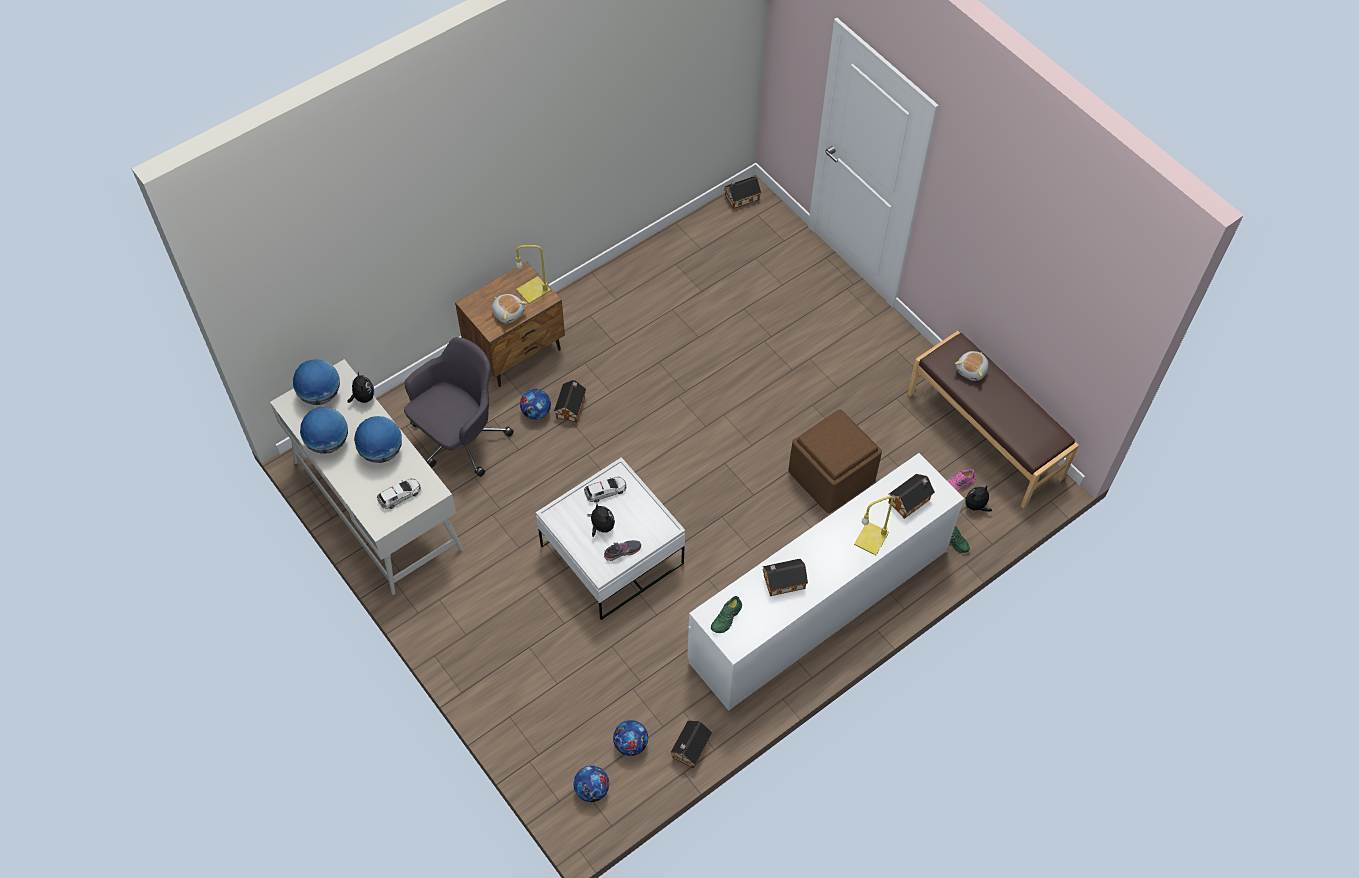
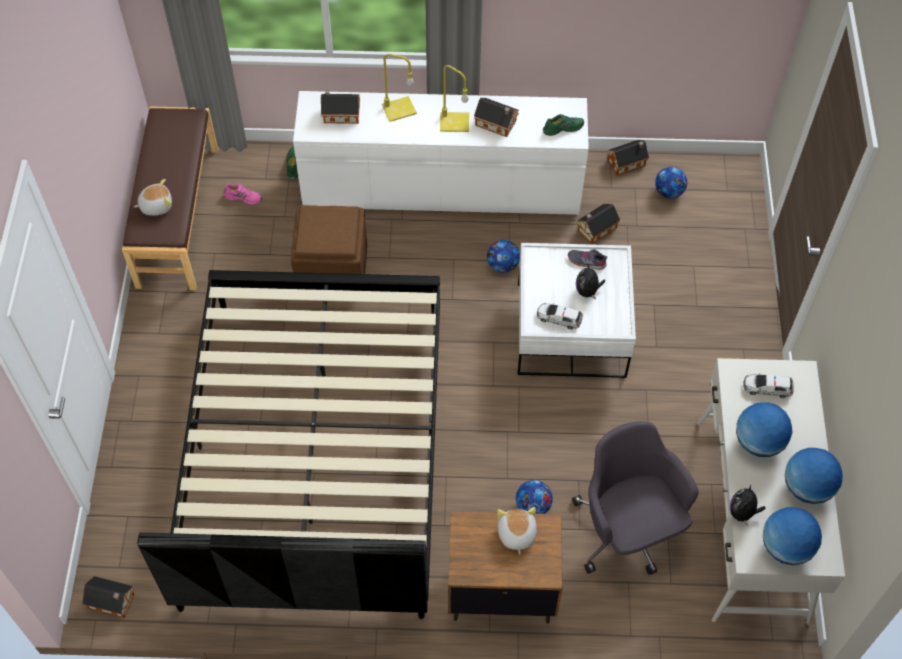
camera: 140 degrees left, 0 degrees up
grey office chair [404,337,514,477] -> grey office chair turned 75 degrees clockwise [572,421,699,575]
yellow table lamp [516,245,551,304] -> yellow table lamp moved to [440,65,469,132]
toy house [554,380,586,423] -> toy house moved to [577,204,620,244]
football [574,766,609,802] -> football moved to [487,240,520,273]
plush toy [965,486,992,512] -> none
none -> black bed [137,270,440,619]

